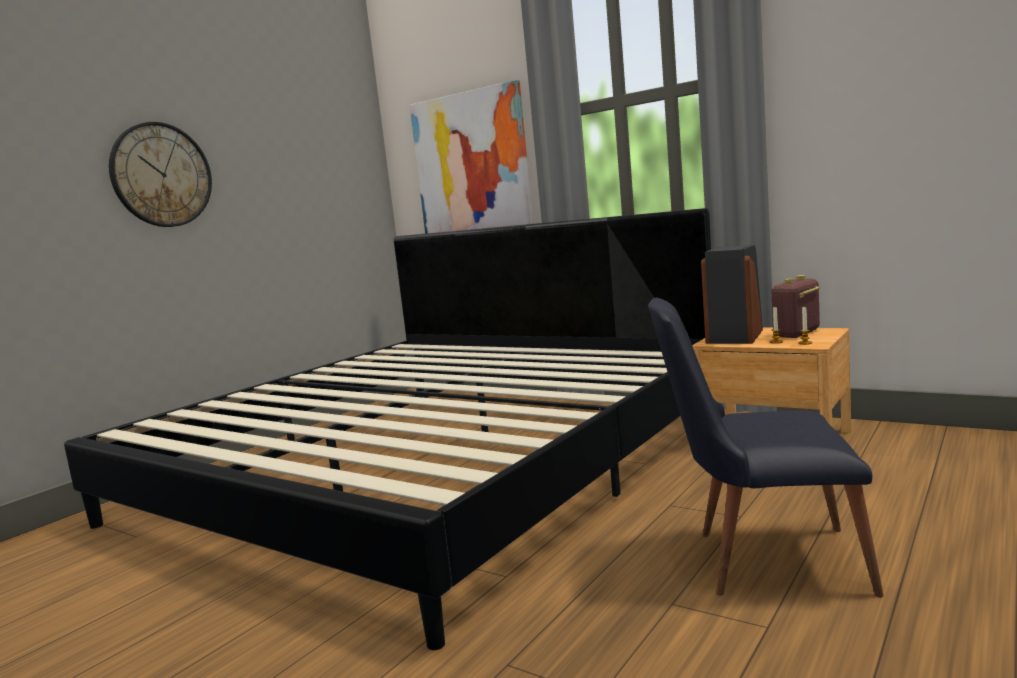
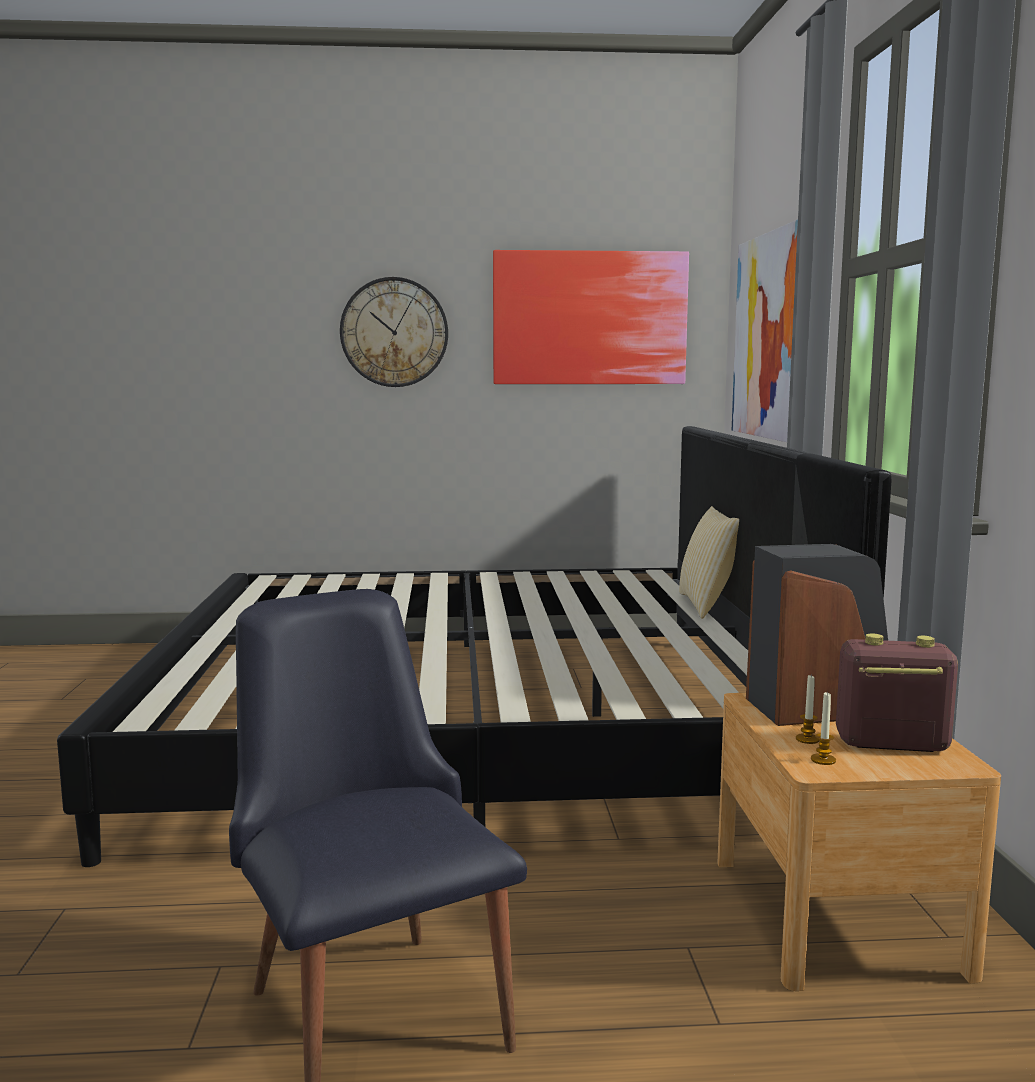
camera: 50 degrees right, 0 degrees up
none -> picture [493,250,689,384]
none -> pillow [679,506,739,619]

